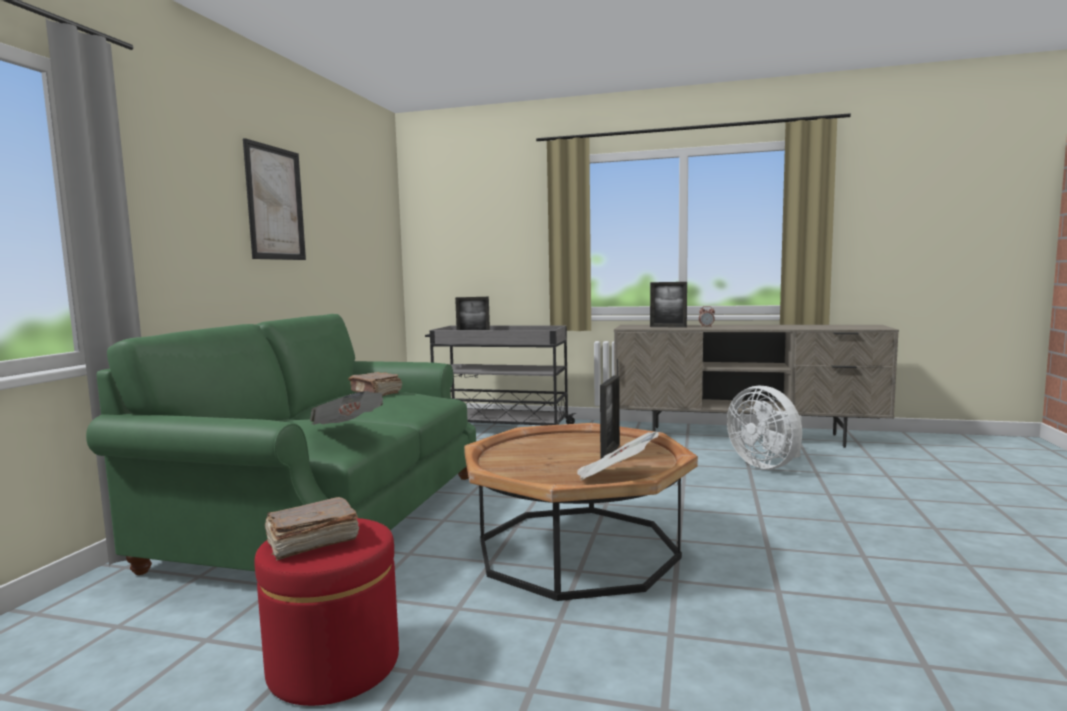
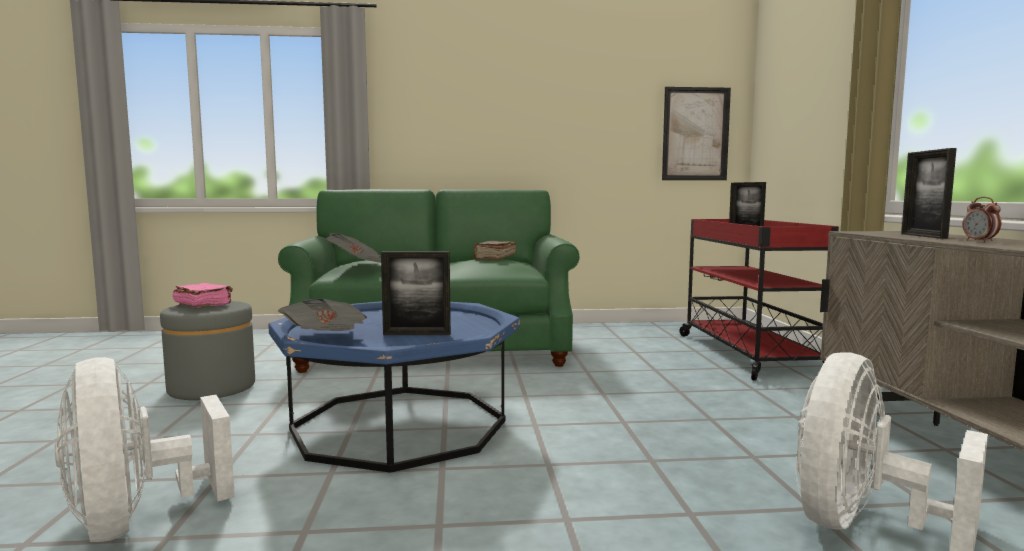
camera: 70 degrees right, 0 degrees up
picture [243,138,306,260] -> picture moved to [662,87,731,180]
red ottoman [255,518,399,706] -> grey ottoman [160,301,255,400]
brown book [264,497,359,560] -> pink book [172,283,233,308]
grey cart [425,326,576,426] -> red cart [679,219,839,381]
brown coffee table [464,423,698,601] -> blue coffee table [268,301,520,473]
none -> white fan [55,357,235,542]

